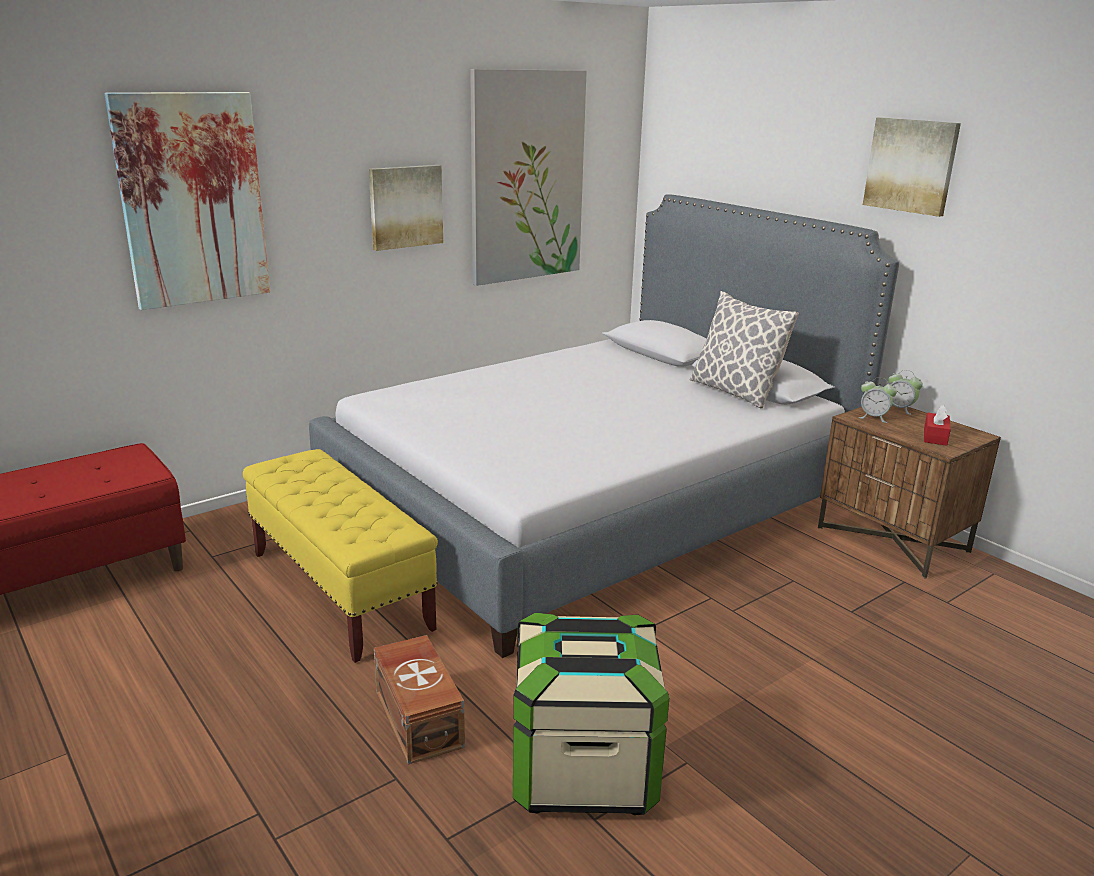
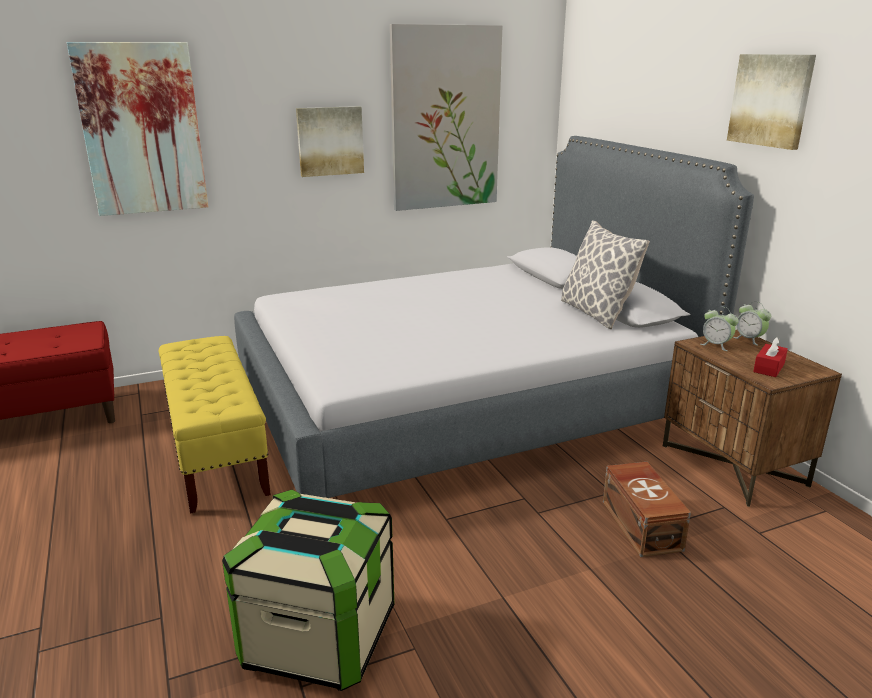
camera: 15 degrees right, 0 degrees up
brown storage box [374,635,465,765] -> brown storage box moved to [603,462,691,557]

